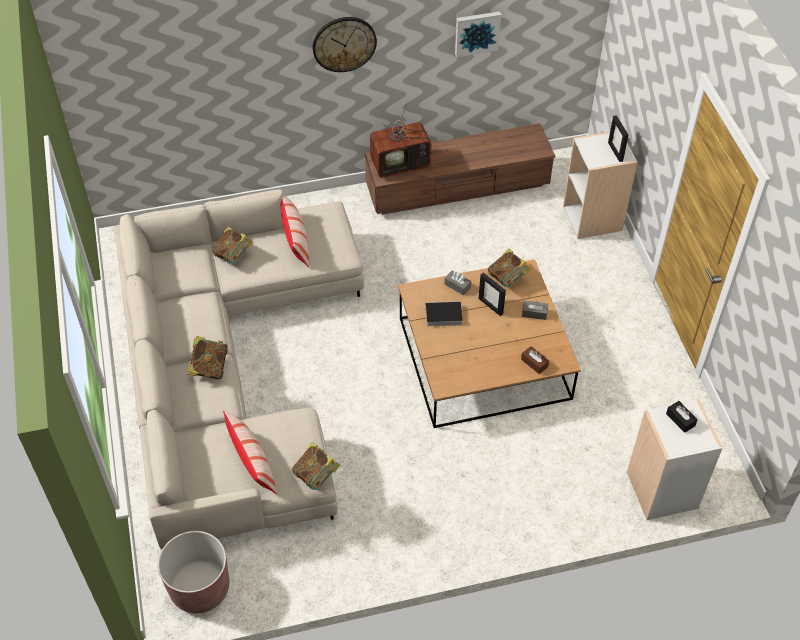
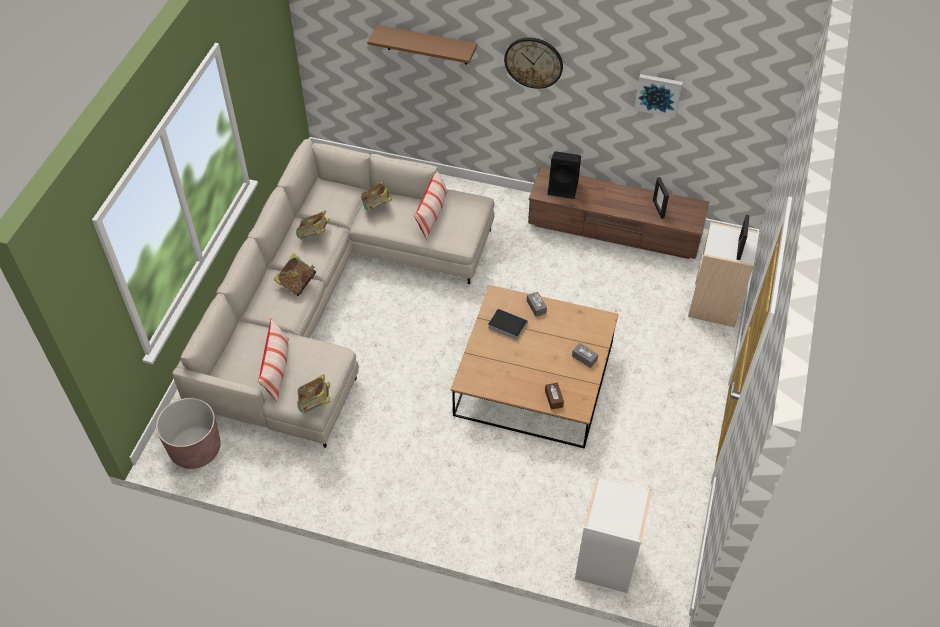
camera: 30 degrees right, 0 degrees up
television [370,103,435,178] -> black speaker [548,151,581,199]
picture frame [479,273,506,316] -> picture frame moved to [653,177,669,219]
book [488,249,531,287] -> book moved to [296,210,330,239]
black tissue box [666,401,698,433] -> none
none -> brown shelf [367,25,477,65]

